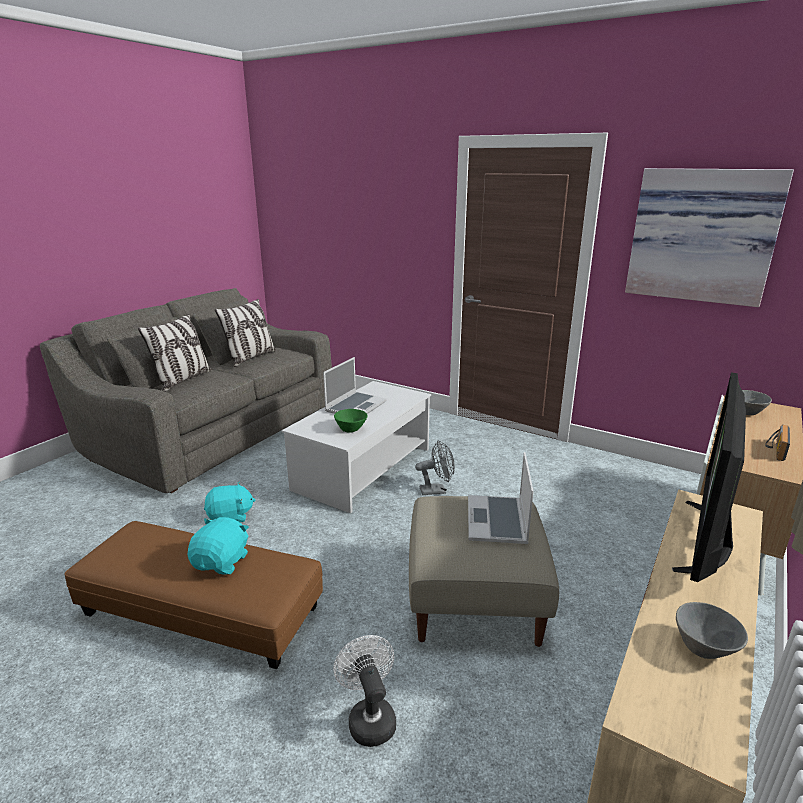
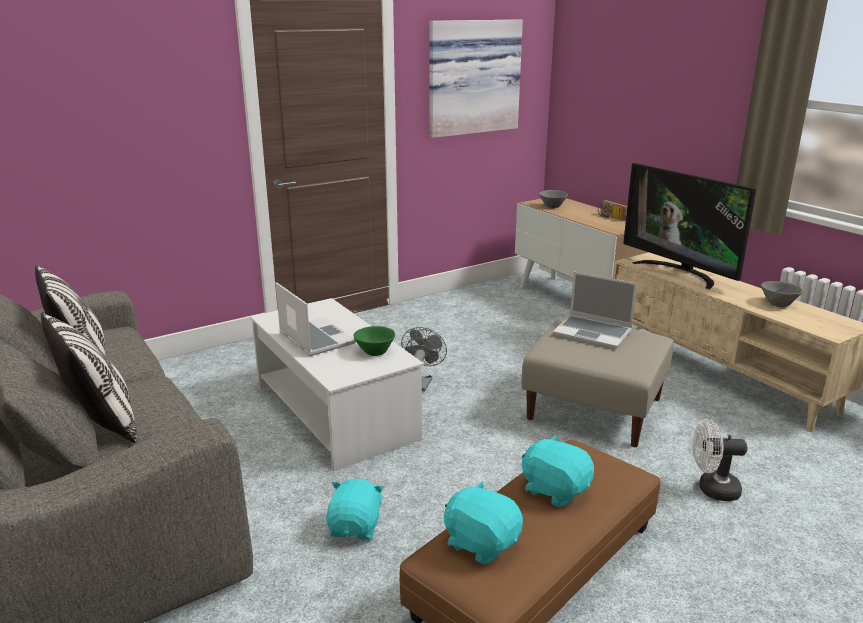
camera: 65 degrees left, 0 degrees up
none -> turquoise plush toy [444,481,523,565]

